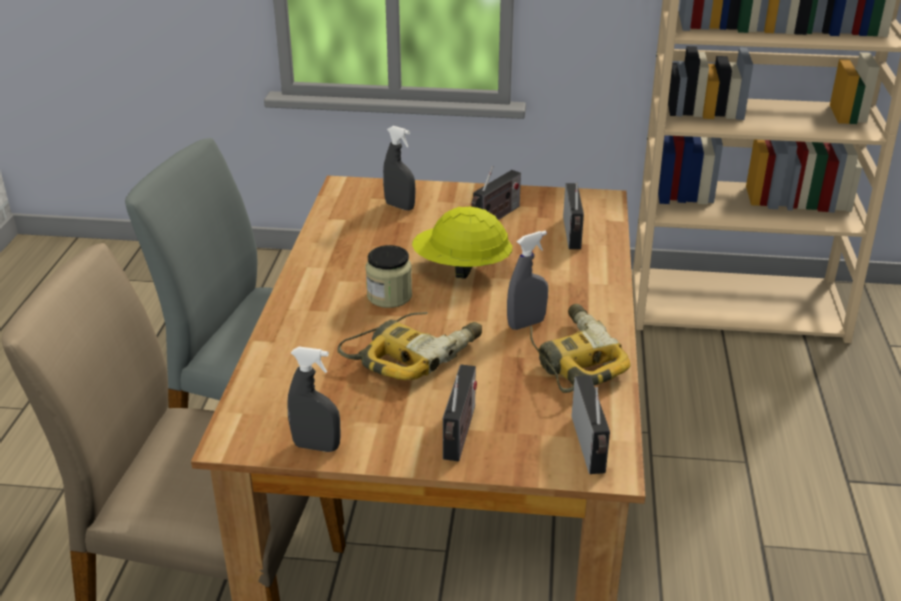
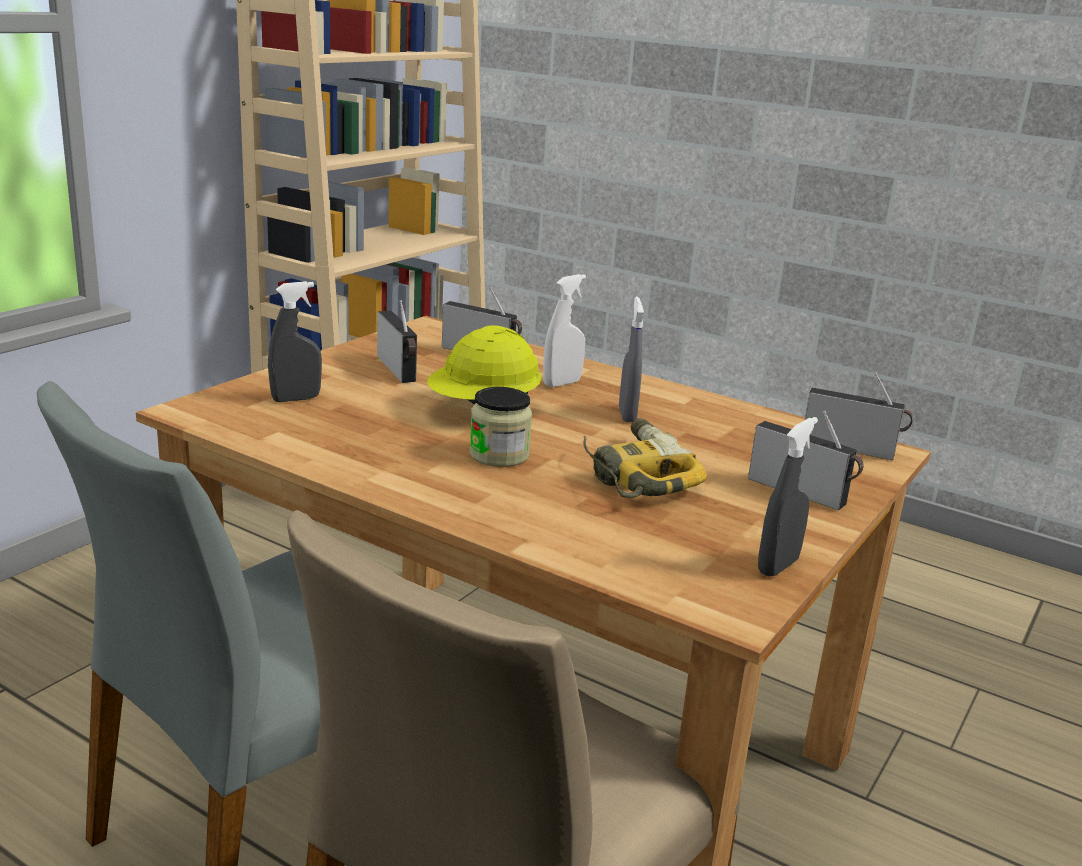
camera: 65 degrees left, 10 degrees down
power drill [530,304,631,393] -> none
none -> white spray bottle [543,274,586,387]

